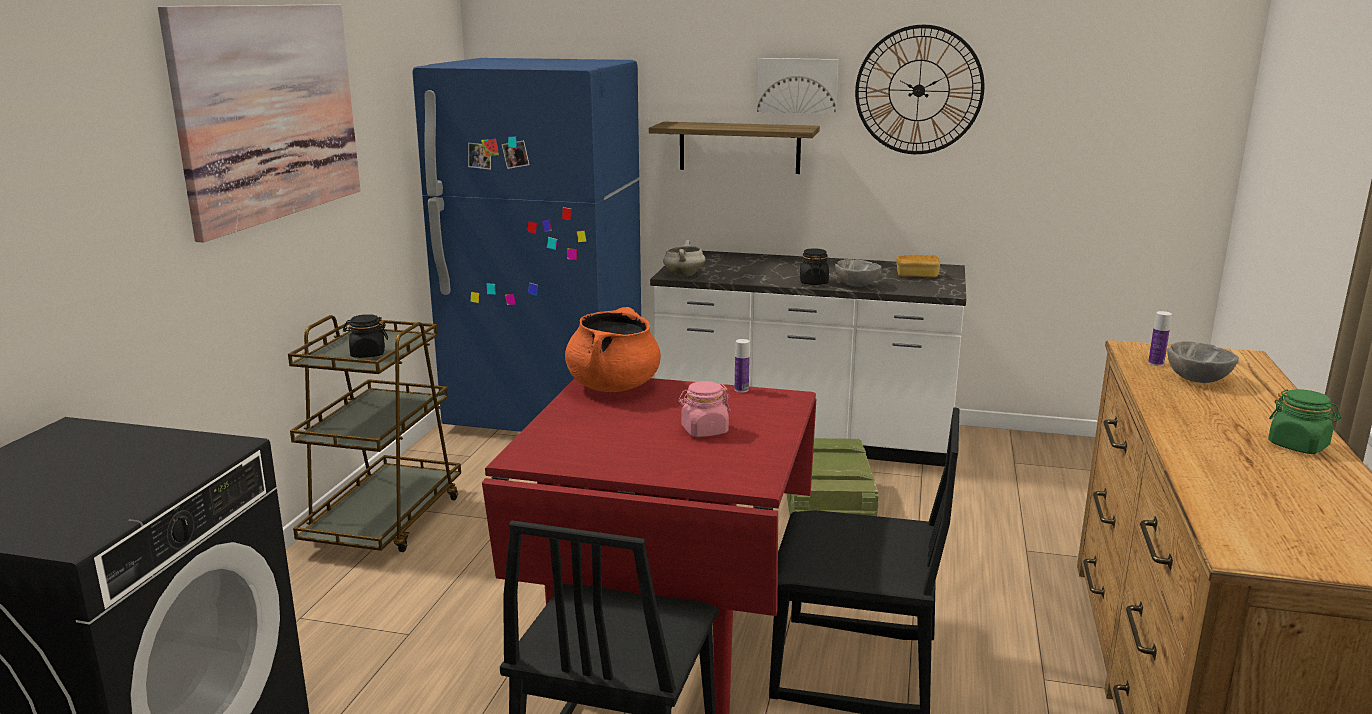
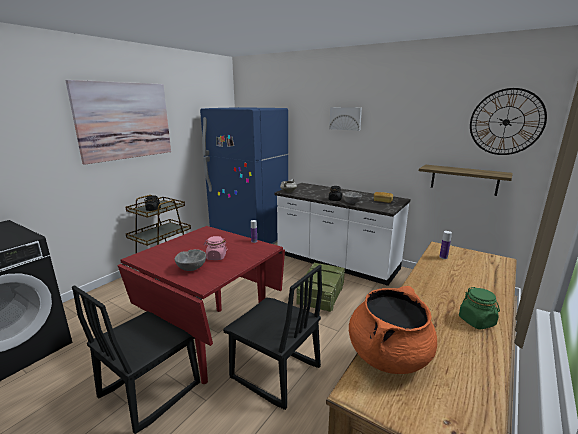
camera: 20 degrees right, 0 degrees up
orange cooking pot [565,307,661,392] -> orange cooking pot moved to [349,286,437,374]
shelf [649,121,820,174] -> shelf moved to [419,165,513,196]
wall clock [855,25,985,154] -> wall clock moved to [470,88,547,155]
grey bowl [1167,341,1239,383] -> grey bowl moved to [175,249,206,271]

